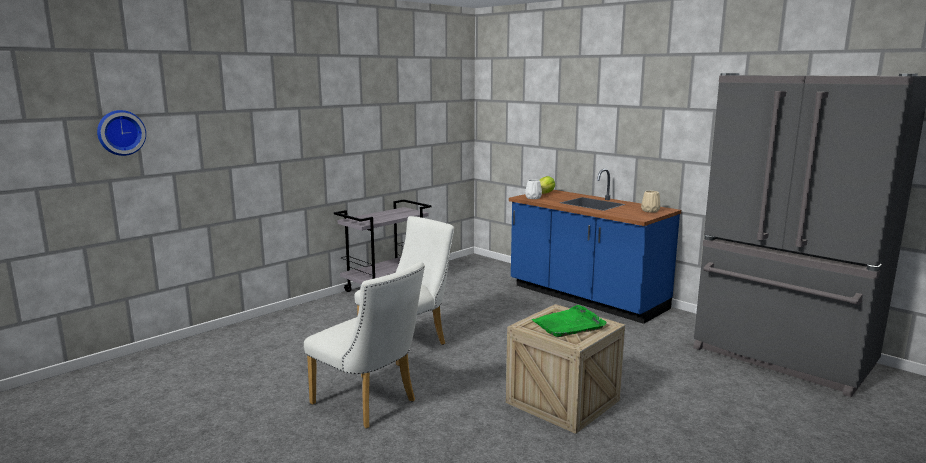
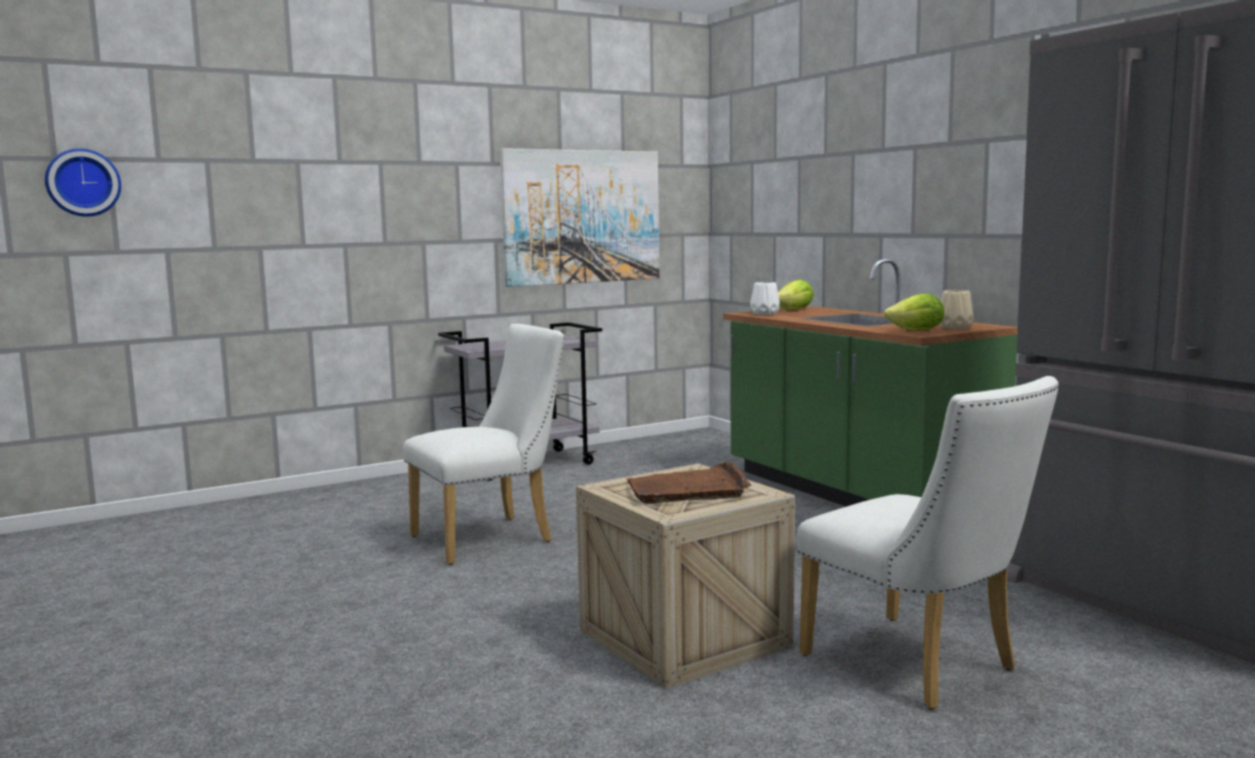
camera: 15 degrees right, 5 degrees down
white chair [304,262,425,429] -> white chair moved to [797,376,1059,710]
blue counter [509,169,681,324] -> green counter [723,258,1018,507]
green tray [531,305,607,337] -> brown tray [626,462,752,504]
none -> picture [500,148,660,287]
none -> lettuce [884,293,945,330]

